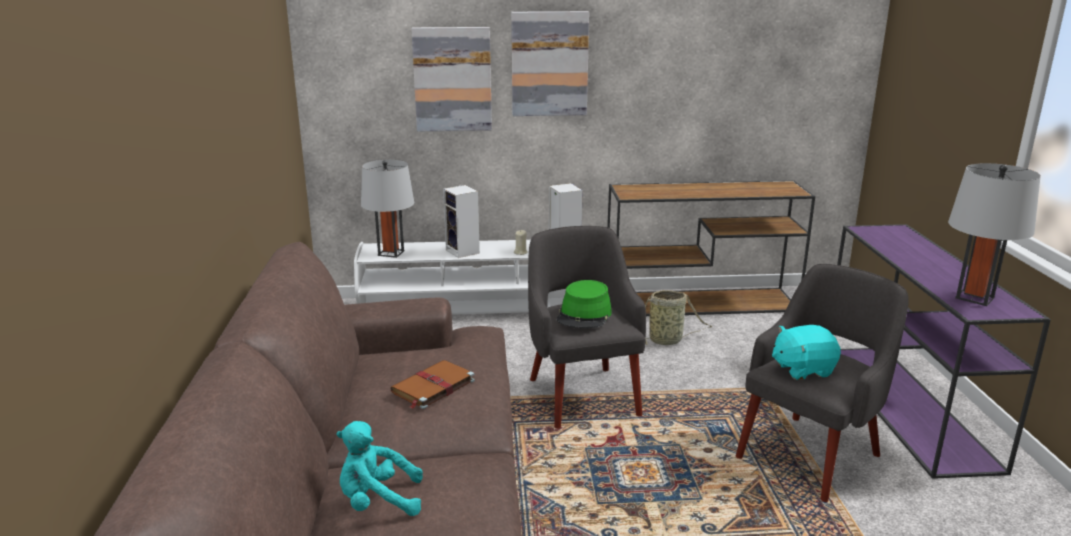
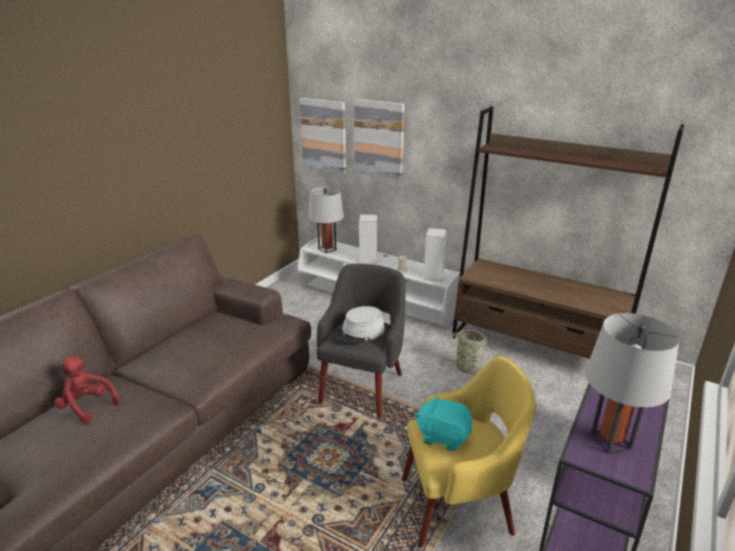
camera: 35 degrees right, 5 degrees up
turquoise plush toy [336,421,423,516] -> red plush toy [54,357,120,424]
brown book [390,360,475,409] -> none
picture [511,11,589,116] -> picture moved to [299,98,346,174]
green hat [557,280,612,328] -> grey hat [333,306,385,344]
brown console table [607,180,815,316] -> brown bookcase [452,106,685,359]
grey armchair [736,264,909,502] -> yellow armchair [402,355,536,547]

